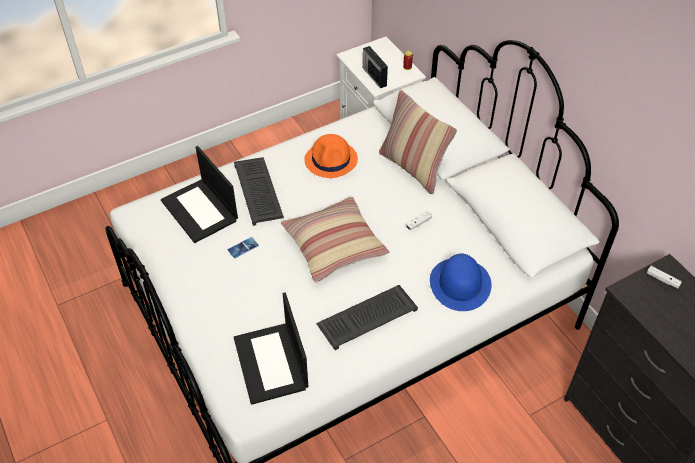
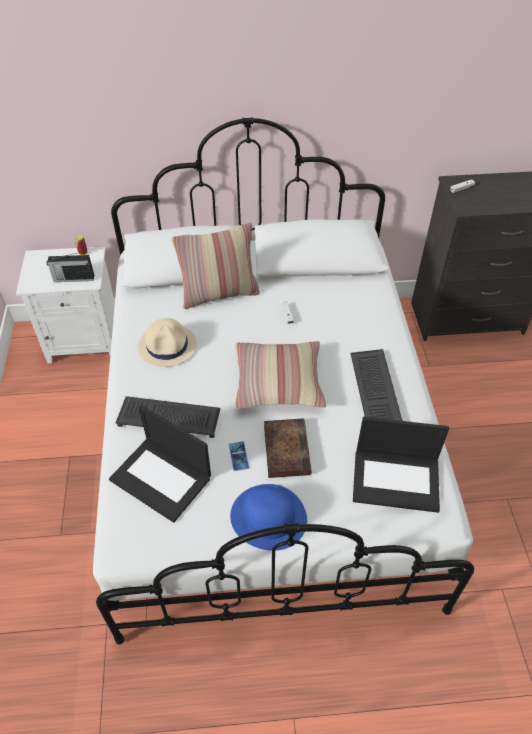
camera: 65 degrees left, 0 degrees up
laptop [161,146,238,243] -> laptop turned 45 degrees clockwise [109,405,211,523]
orange hat [304,134,358,178] -> beige hat [138,318,196,367]
blue hat [430,254,492,311] -> blue hat moved to [230,484,307,551]
none -> book [264,418,312,478]

